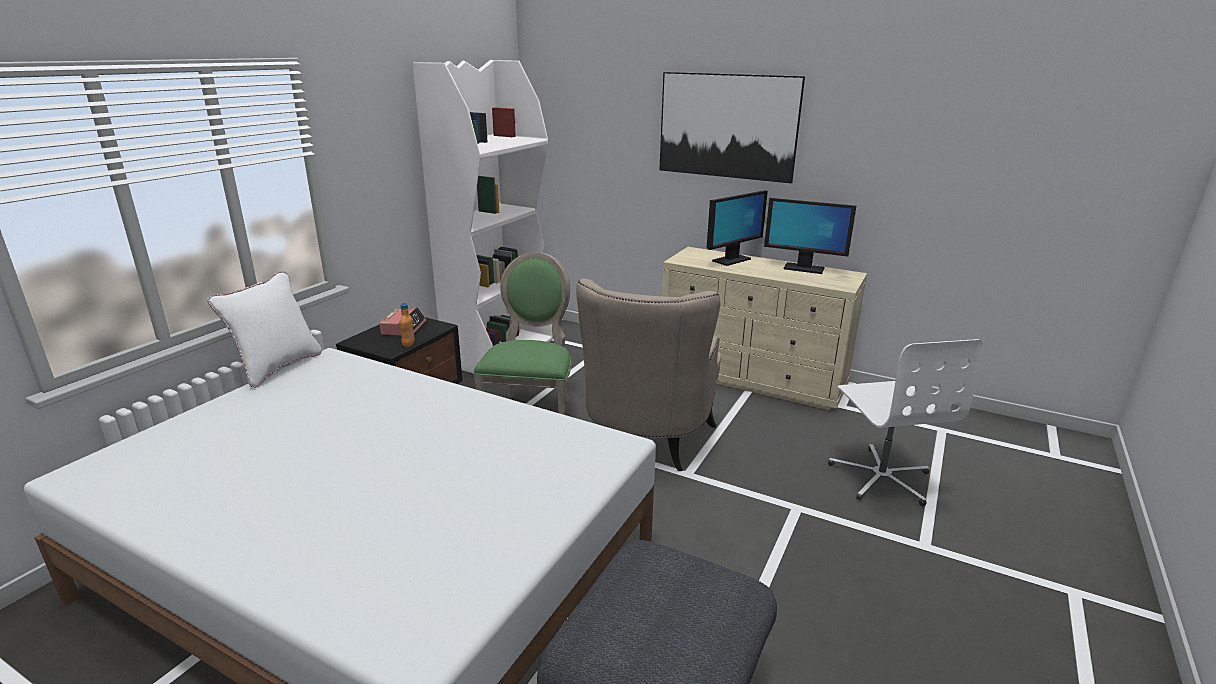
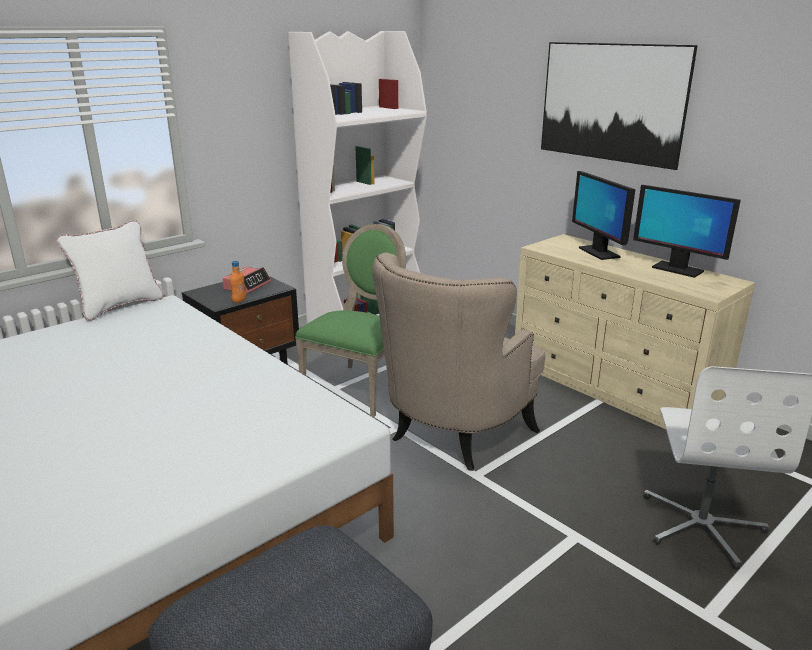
camera: 20 degrees right, 0 degrees up
monitor [707,190,768,266] -> monitor turned 90 degrees clockwise [572,171,635,260]

